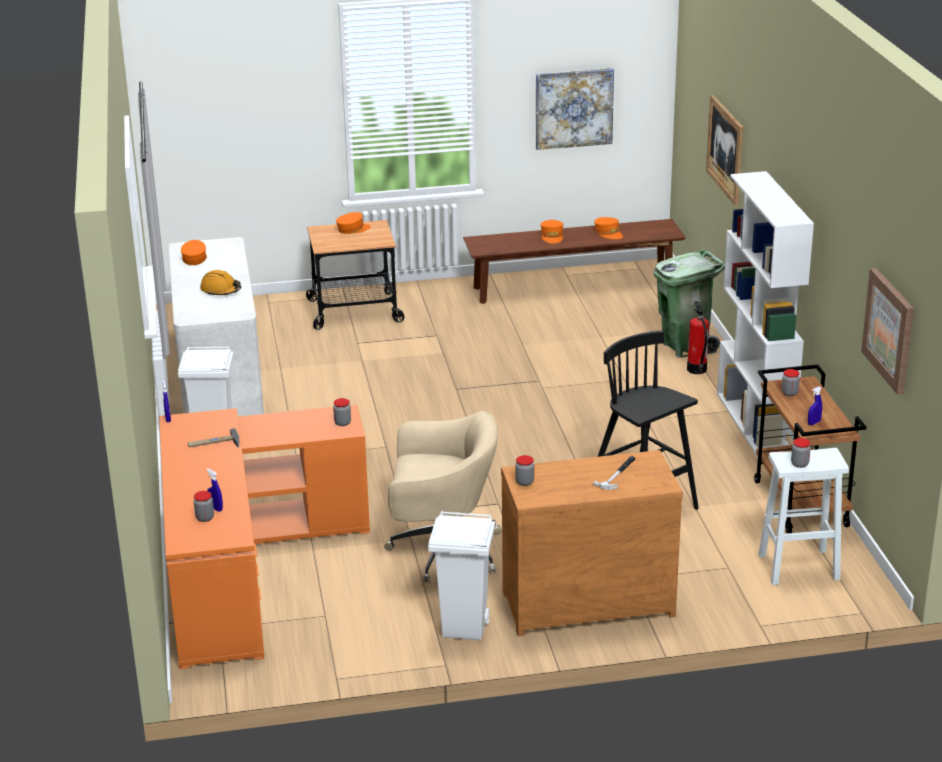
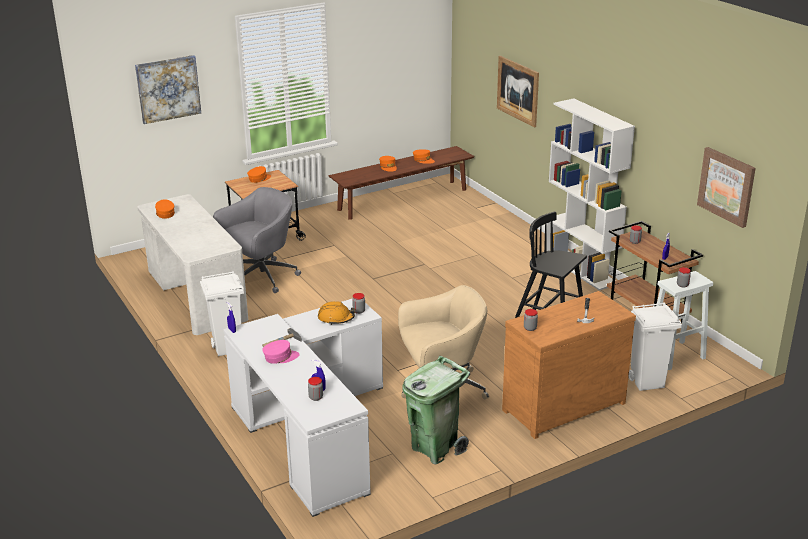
camera: 20 degrees left, 0 degrees up
orange desk [159,405,370,669] -> white desk [223,298,383,517]
orange hard hat [200,270,241,296] -> orange hard hat moved to [318,301,356,325]
white trash can [428,511,495,640] -> white trash can moved to [629,302,682,391]
picture [536,68,614,150] -> picture moved to [135,55,201,124]
green trash can [654,249,725,358] -> green trash can moved to [402,356,470,464]
fire extinguisher [687,301,709,374] -> none
none -> grey office chair [213,187,301,293]
none -> pink cap [262,340,299,364]

